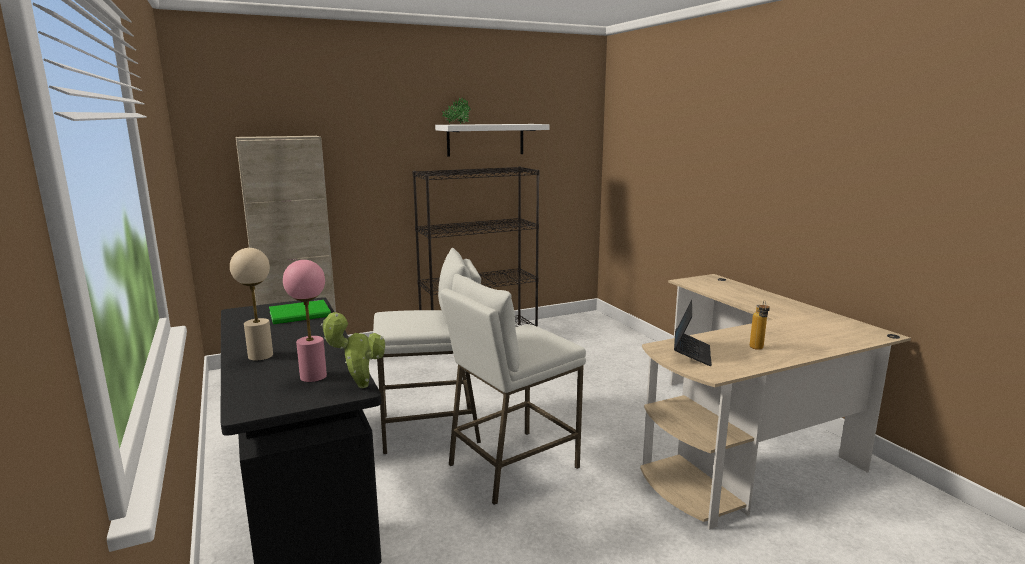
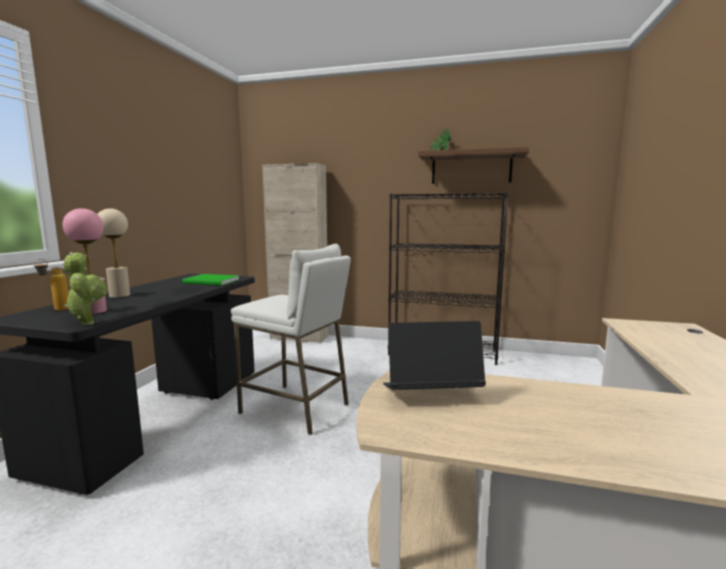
camera: 40 degrees right, 5 degrees down
white shelf [435,124,550,157] -> brown shelf [418,147,529,184]
white stool [440,274,586,505] -> none
laptop [674,300,712,366] -> laptop turned 150 degrees counterclockwise [383,321,486,390]
bottle [750,300,770,350] -> bottle moved to [34,259,68,311]

